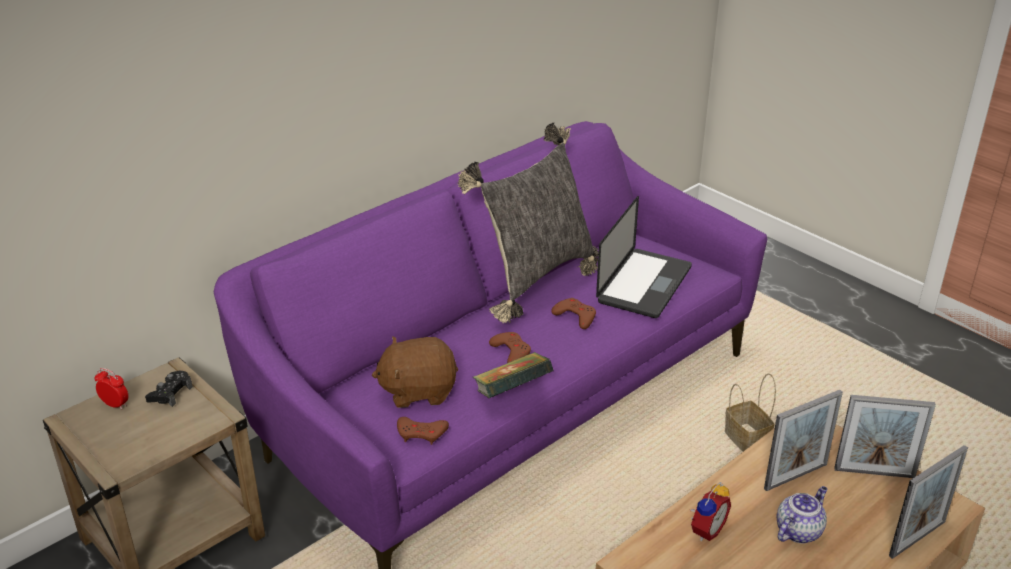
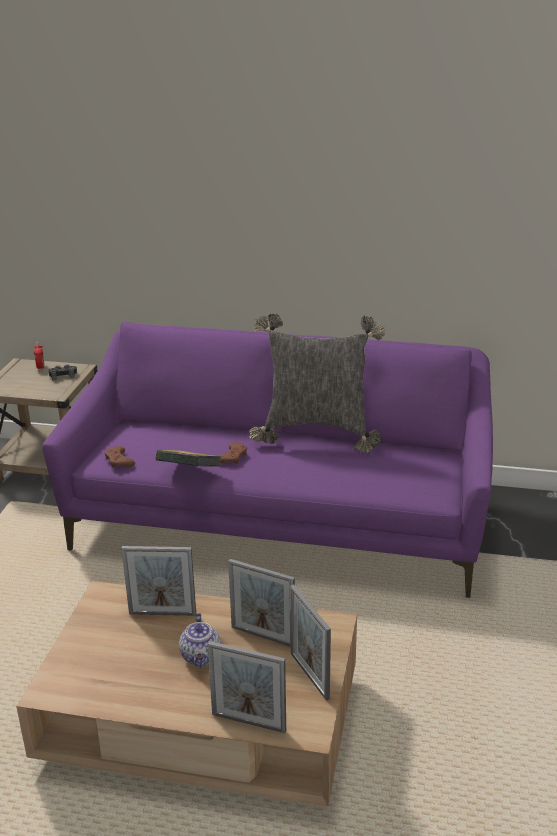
camera: 55 degrees right, 5 degrees down
brown plush toy [372,336,458,408] -> none
brown game controller [551,298,596,329] -> none
laptop [596,196,692,318] -> none
alarm clock [690,482,731,541] -> picture frame [121,546,196,616]
basket [725,373,776,451] -> none
teapot [776,486,827,544] -> teapot turned 75 degrees clockwise [179,613,221,668]

